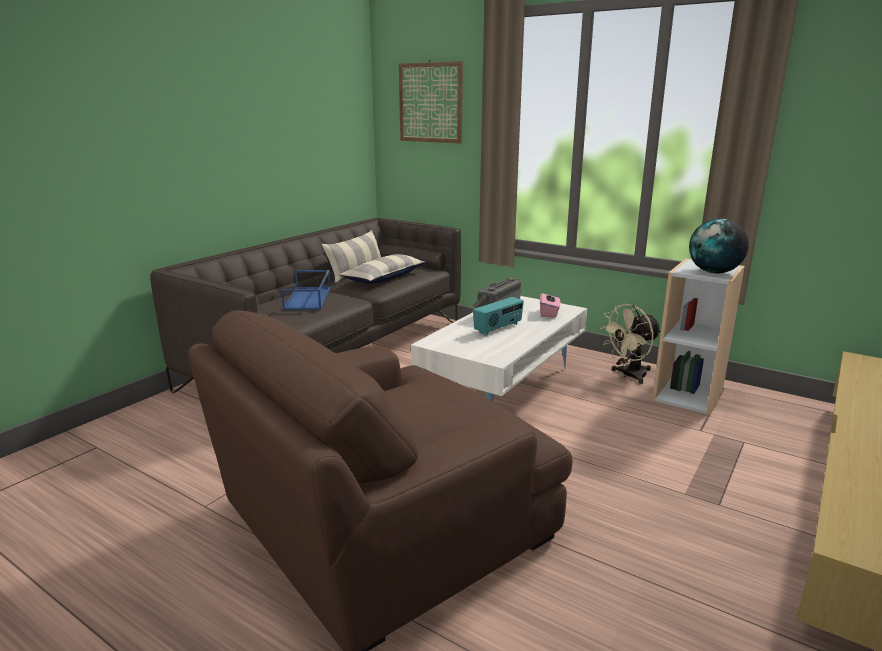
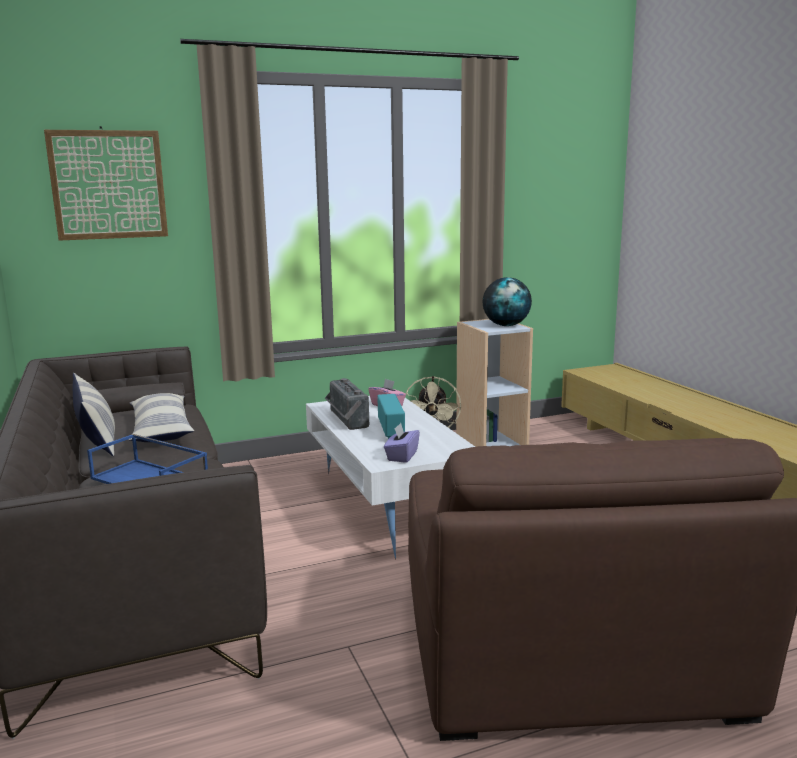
camera: 55 degrees left, 5 degrees down
none -> purple tissue box [384,423,420,463]

